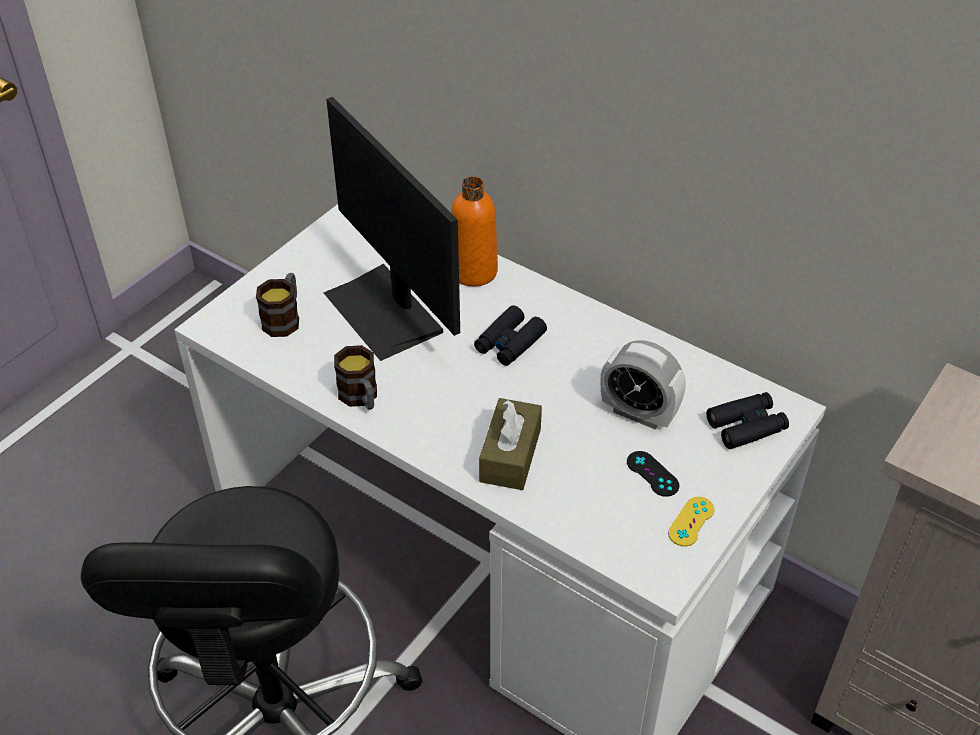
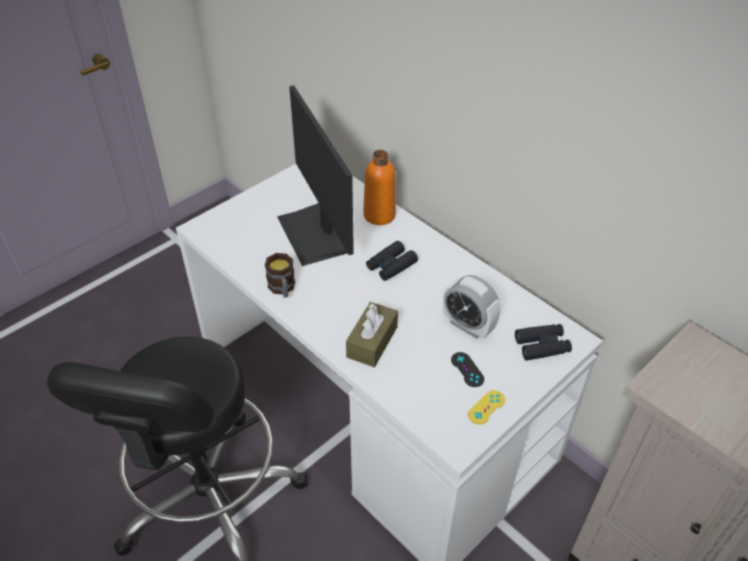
camera: 10 degrees right, 0 degrees up
mug [256,273,299,337] -> none

